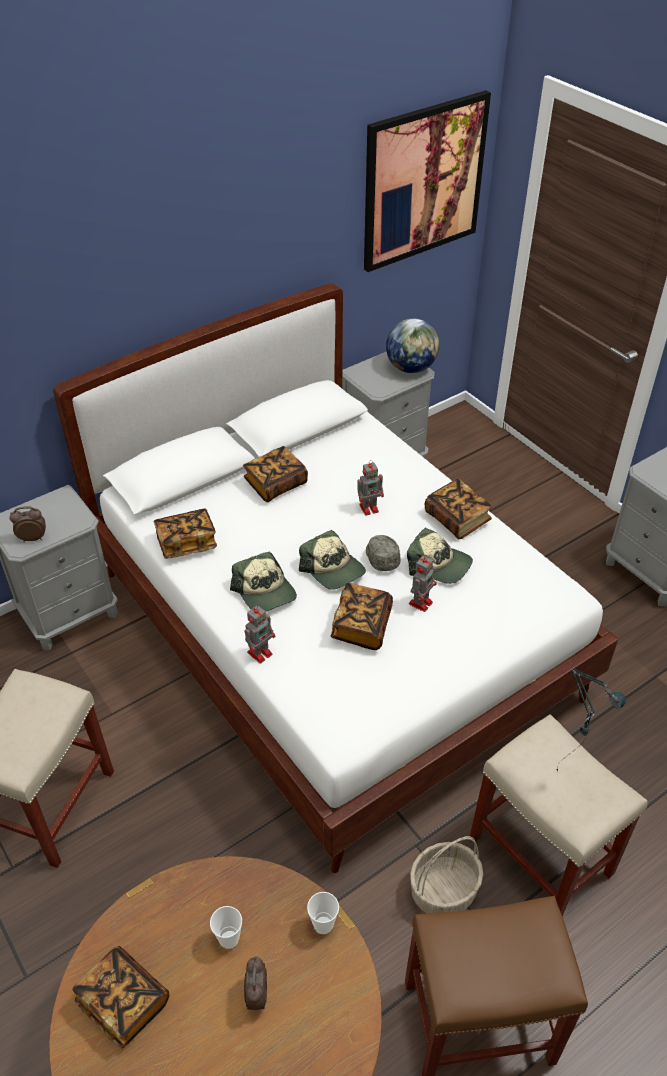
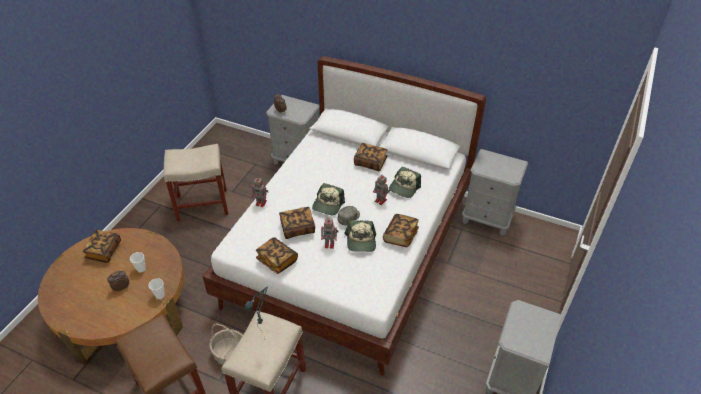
camera: 60 degrees right, 0 degrees up
book [154,509,217,559] -> book moved to [256,237,298,274]
cap [230,551,297,612] -> cap moved to [389,167,421,198]
picture [364,90,491,272] -> none
globe [386,318,439,373] -> none

